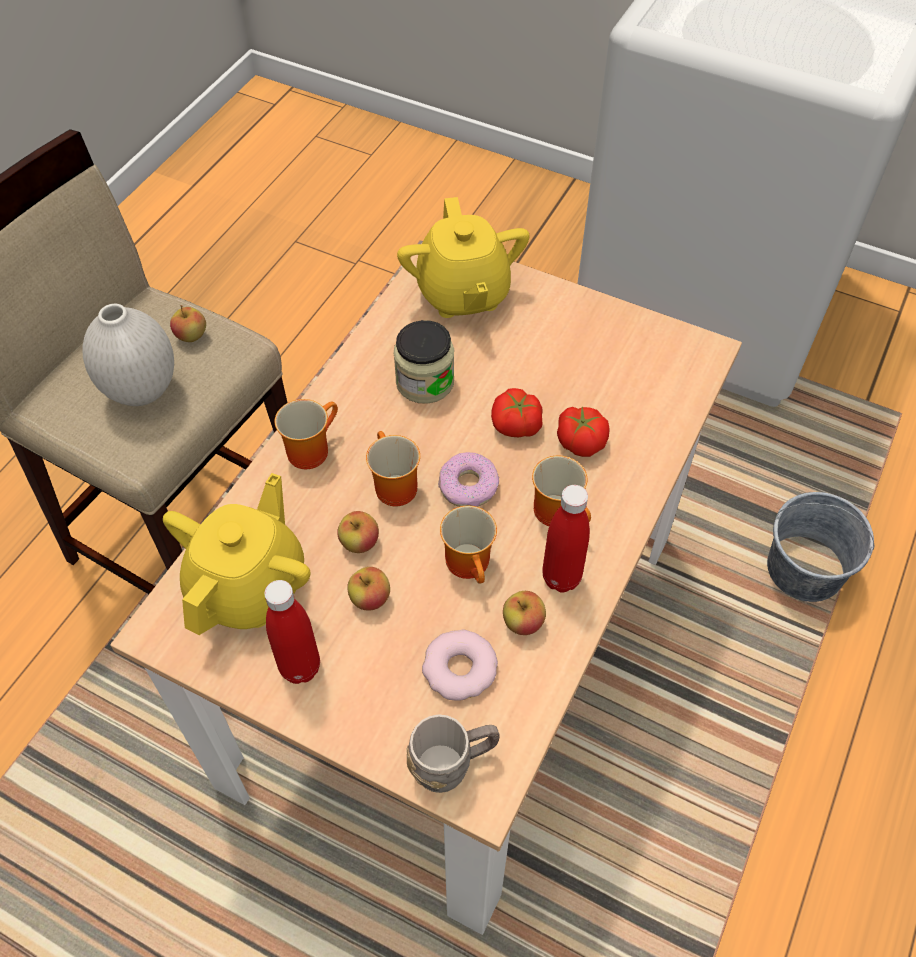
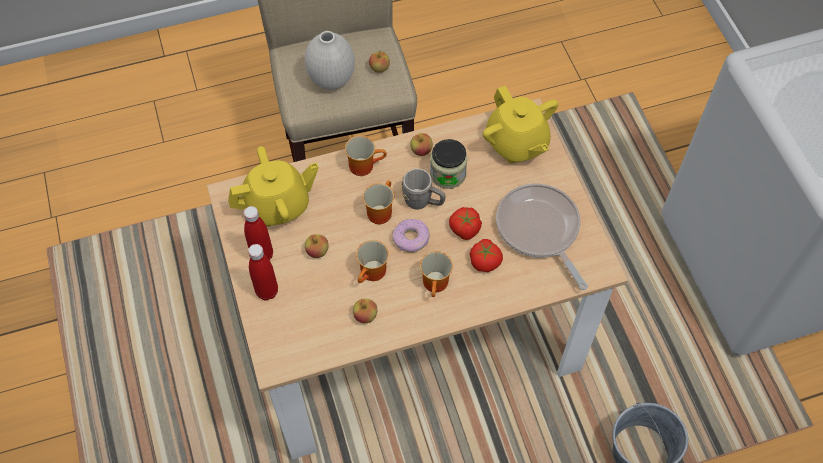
camera: 45 degrees right, 5 degrees up
apple [337,511,379,553] -> apple moved to [411,133,433,156]
yellow teapot [397,197,530,318] -> yellow teapot turned 60 degrees counterclockwise [483,86,558,163]
grey mug [406,714,500,793] -> grey mug moved to [402,169,445,209]
donut [422,630,498,701] -> none
red bottle [542,485,590,593] -> red bottle moved to [248,244,278,300]
none -> frying pan [496,183,588,290]

